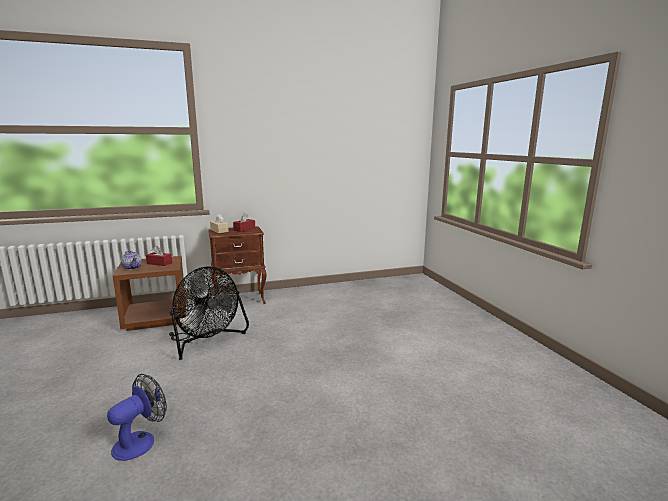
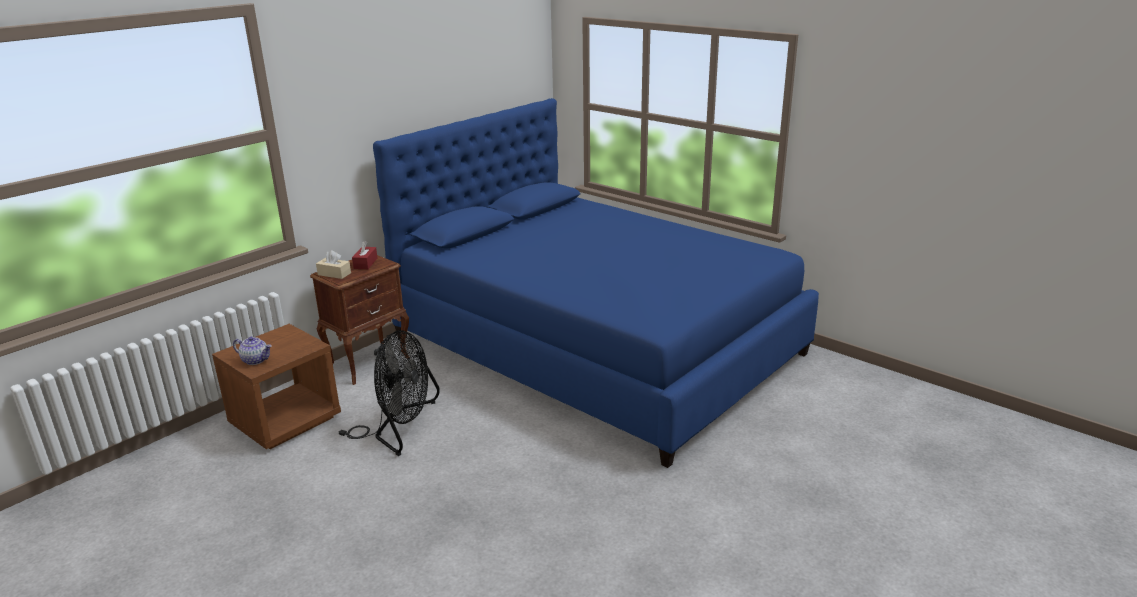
camera: 30 degrees left, 10 degrees up
fan [107,374,167,461] -> none
red tissue box [146,246,172,266] -> none
none -> blue bed [373,98,819,468]

